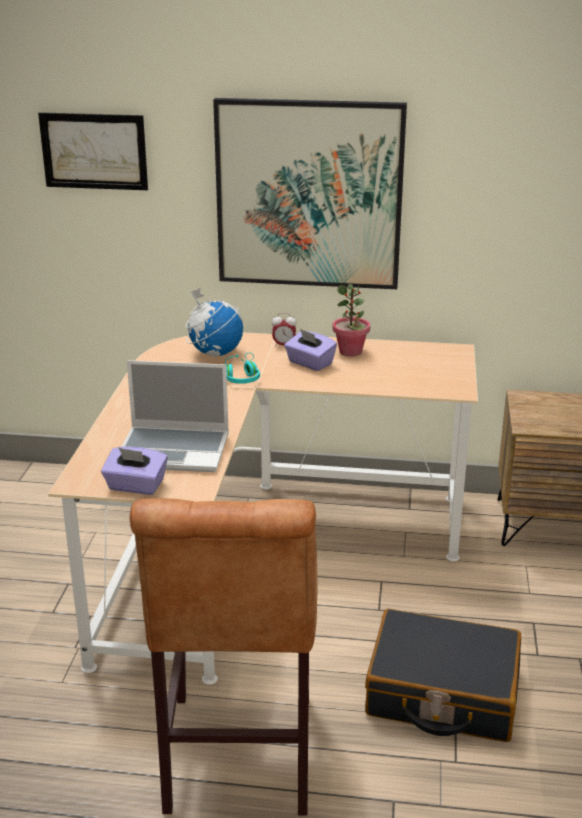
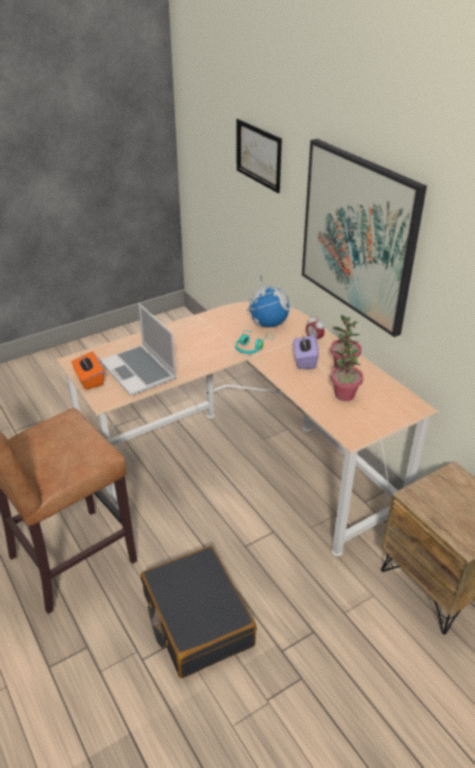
camera: 50 degrees right, 10 degrees up
purple tissue box [101,447,168,495] -> orange tissue box [72,352,104,390]
none -> potted plant [331,340,364,401]

